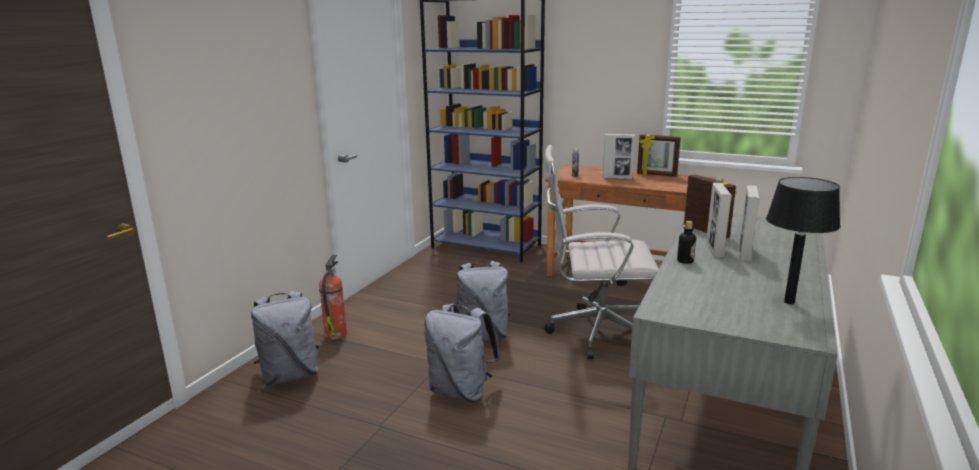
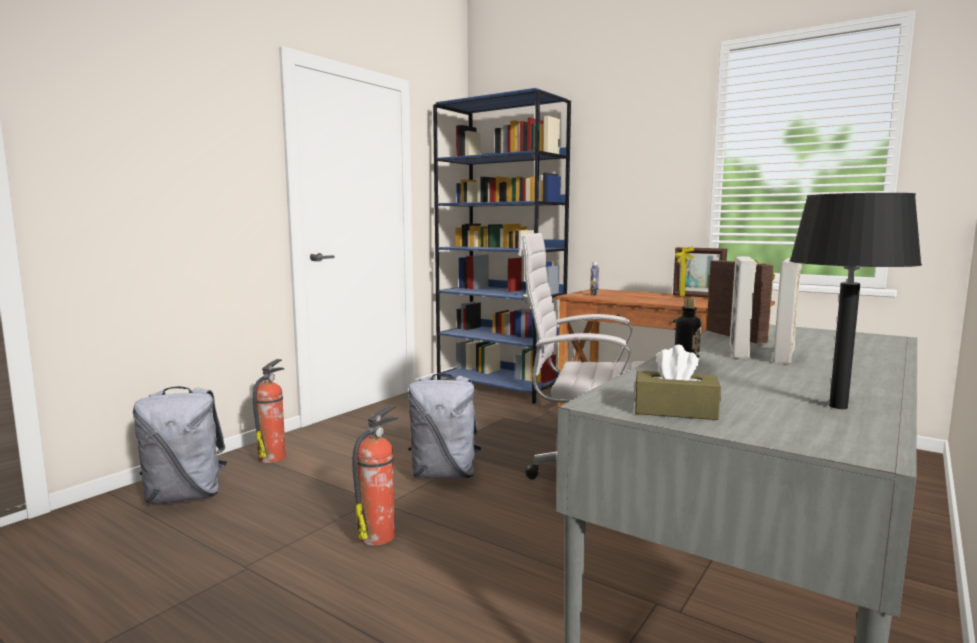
camera: 10 degrees right, 10 degrees down
grey backpack [424,303,500,402] -> fire extinguisher [352,405,399,545]
picture frame [603,134,636,179] -> none
none -> brown tissue box [635,345,721,420]

